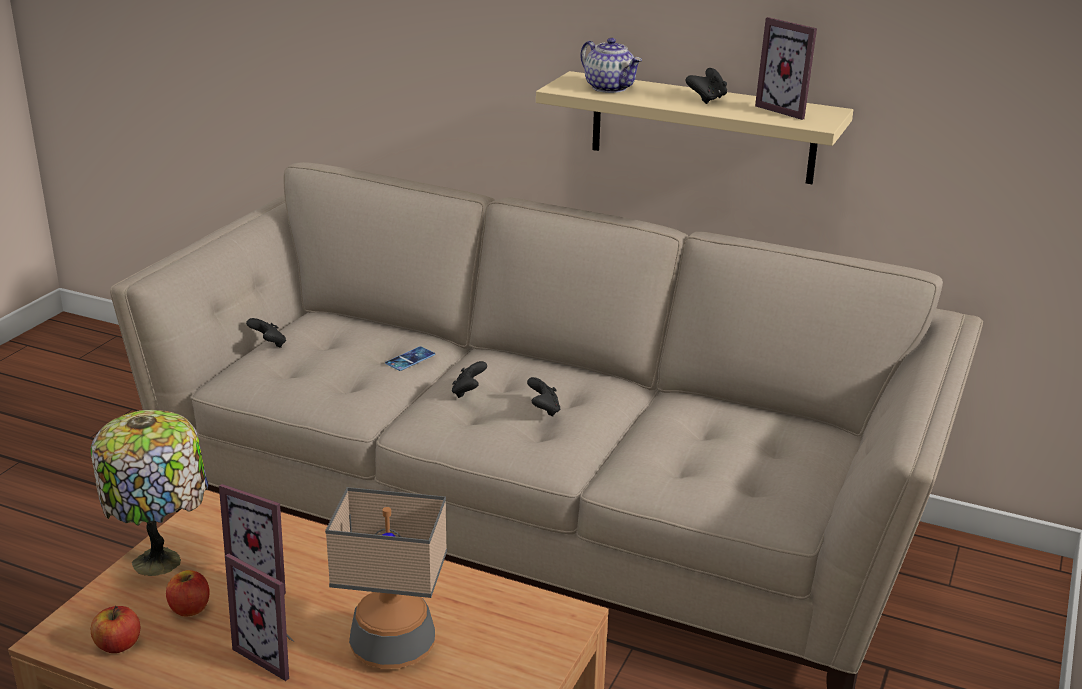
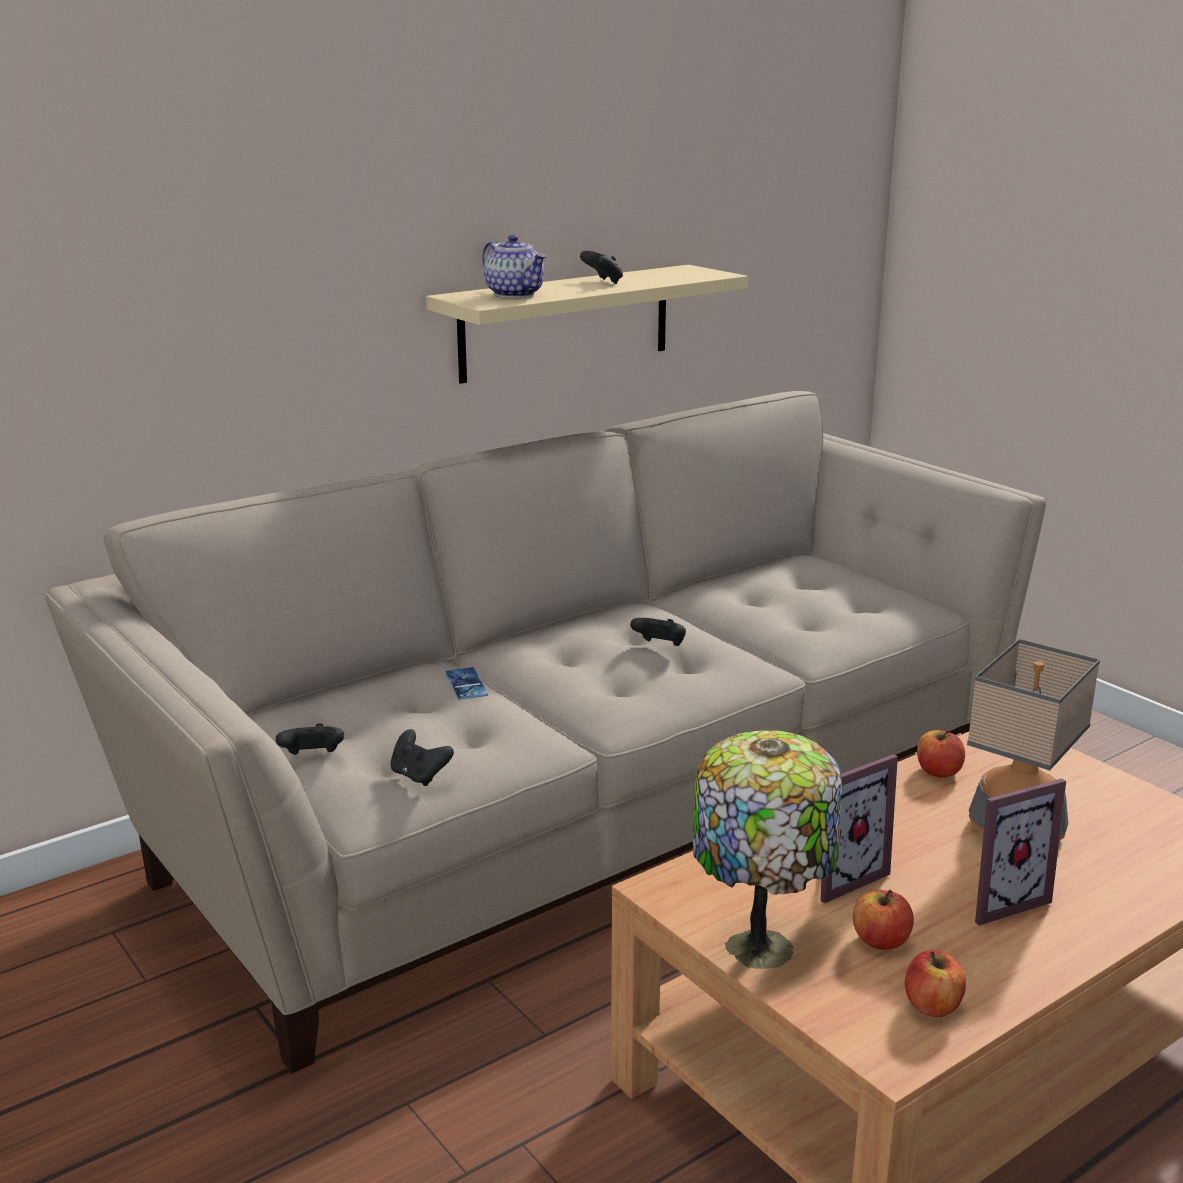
camera: 60 degrees left, 5 degrees down
black game controller [452,361,487,398] -> black game controller moved to [390,729,454,786]
teapot [580,38,642,93] -> teapot turned 60 degrees clockwise [482,234,546,298]
picture frame [755,17,817,120] -> none
none -> apple [917,730,965,778]

